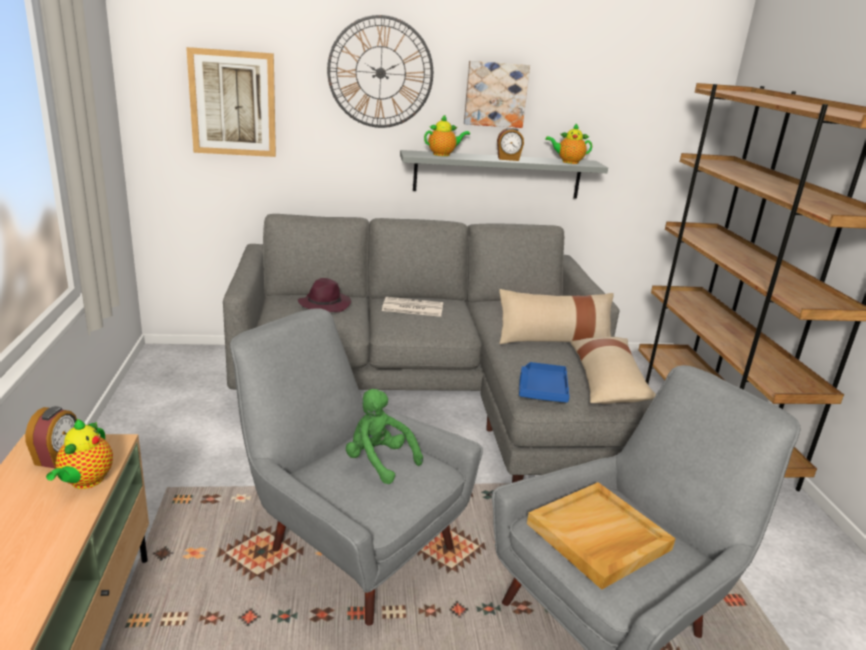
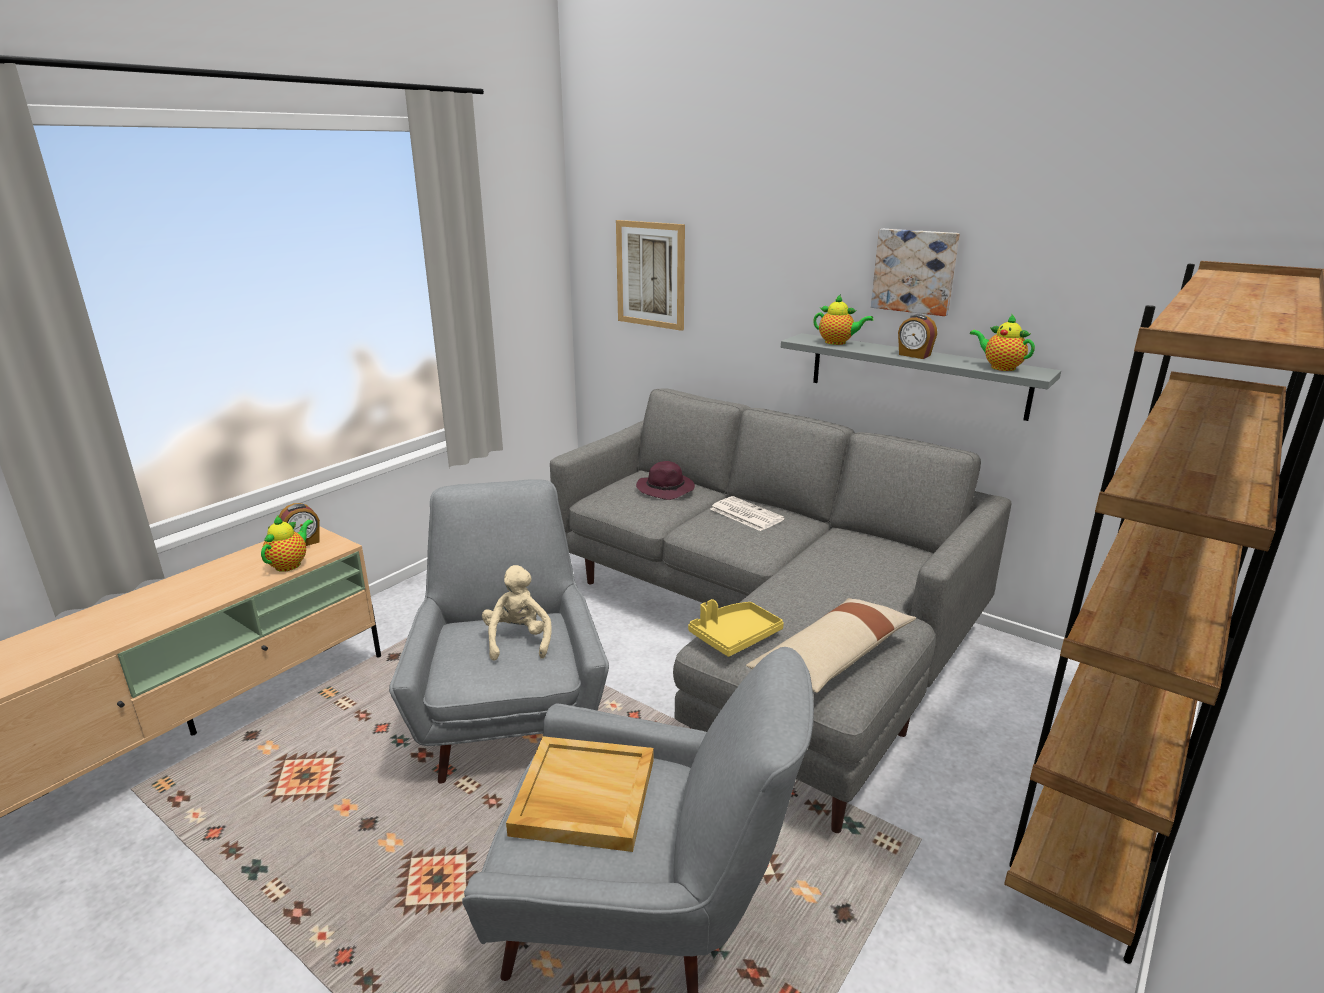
camera: 45 degrees right, 0 degrees up
teapot [46,419,113,489] -> teapot turned 150 degrees clockwise [261,515,313,572]
wall clock [327,15,433,128] -> none
green plush toy [346,389,423,484] -> beige plush toy [482,565,552,660]
beige pillow [499,289,614,344] -> none
blue tray [519,362,570,403] -> yellow tray [688,599,784,657]

